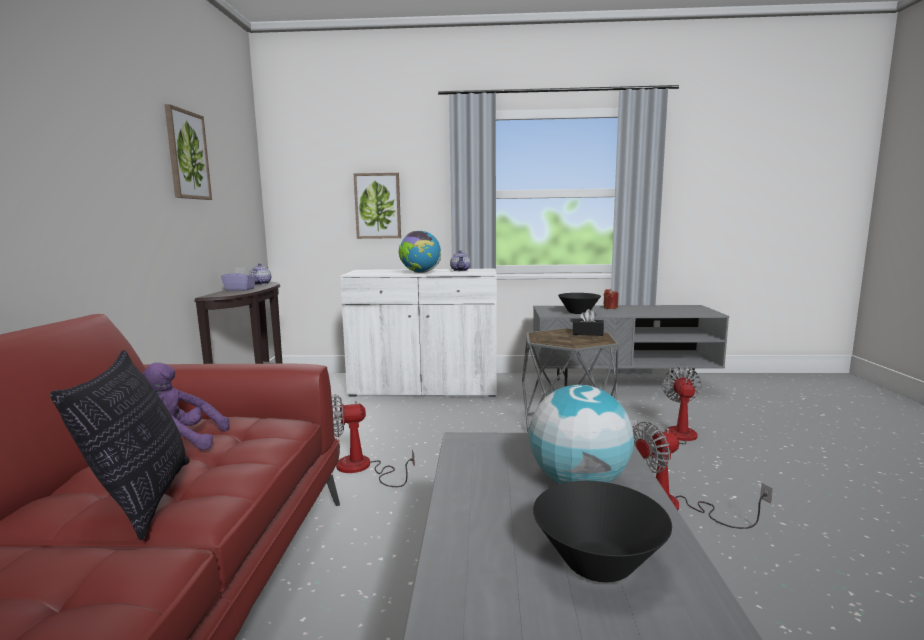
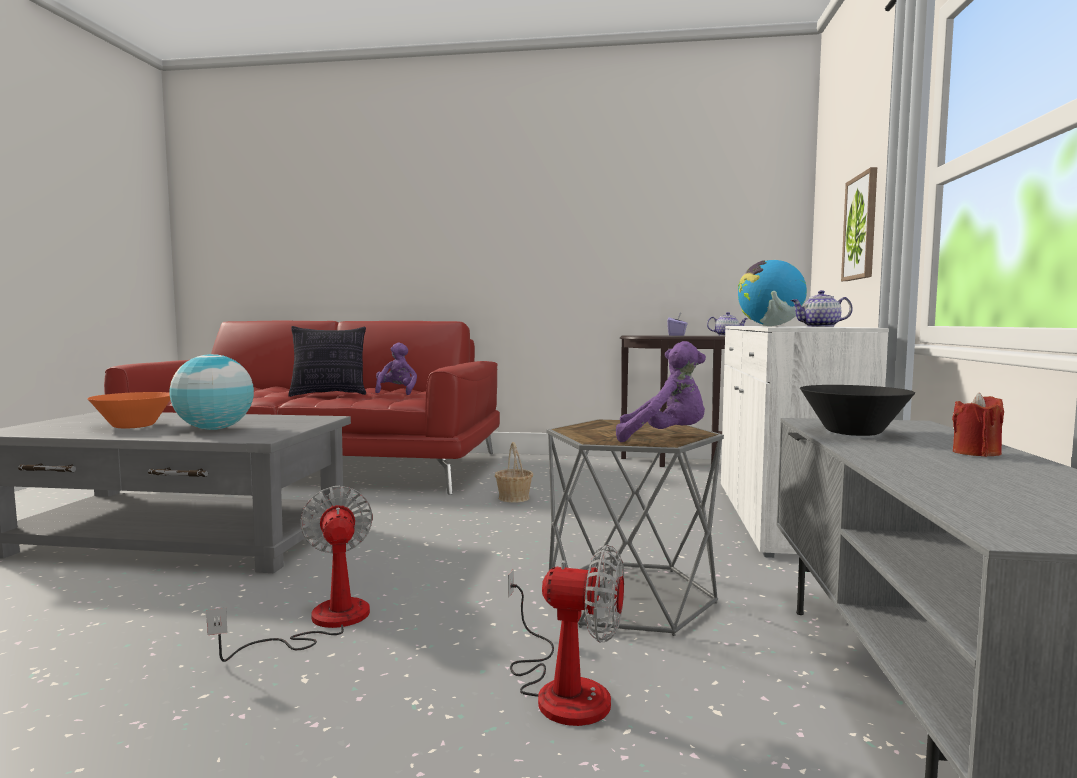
camera: 95 degrees right, 5 degrees down
picture [164,104,212,200] -> none
fan [332,394,415,487] -> basket [495,442,533,503]
black bowl [533,481,672,582] -> orange bowl [87,392,170,429]
black tissue box [573,309,604,336] -> purple plush toy [616,341,706,442]

